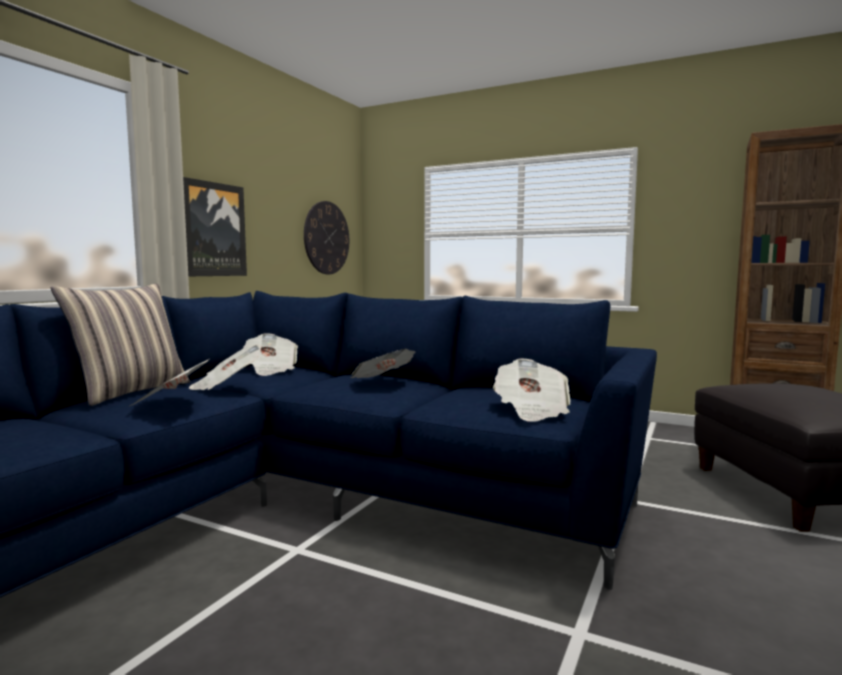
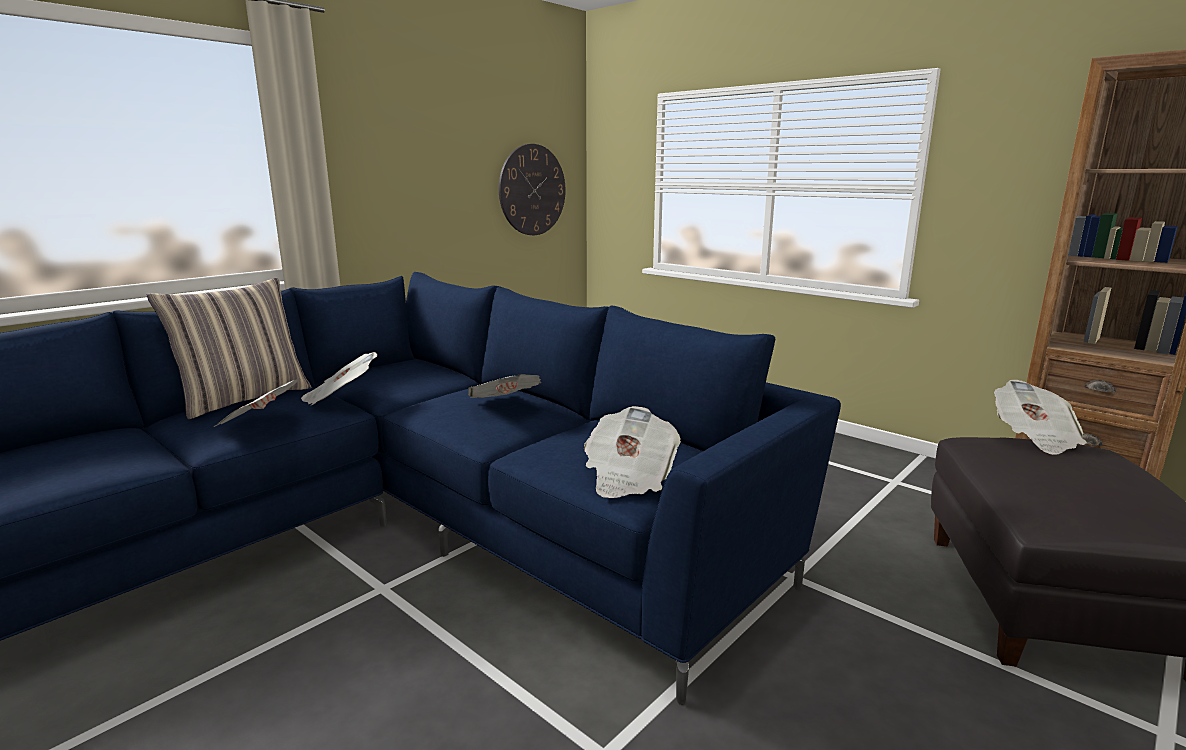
camera: 15 degrees right, 10 degrees up
picture [183,177,247,276] -> none
newspaper [243,333,298,376] -> newspaper moved to [994,380,1087,455]

